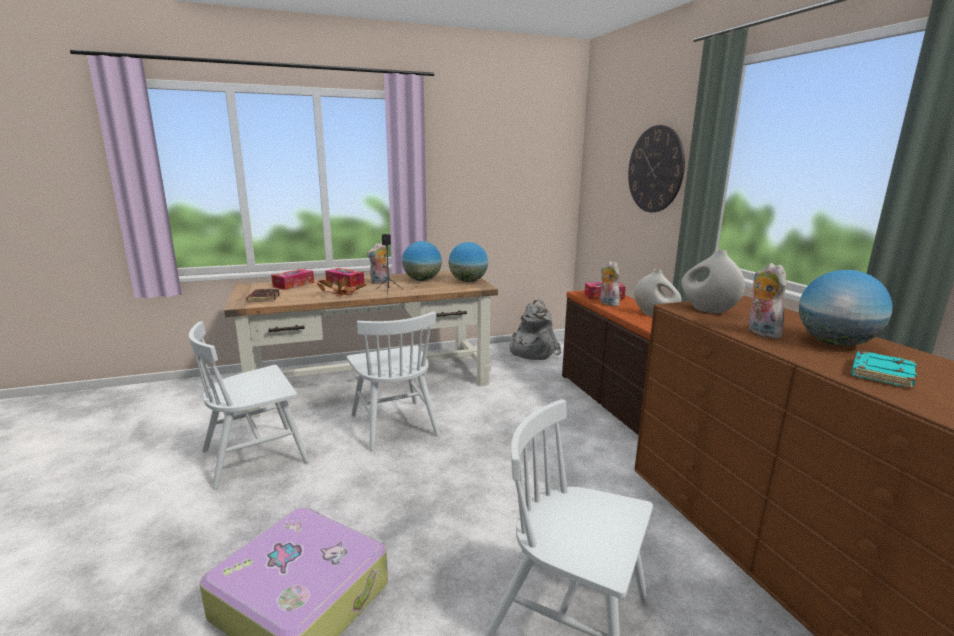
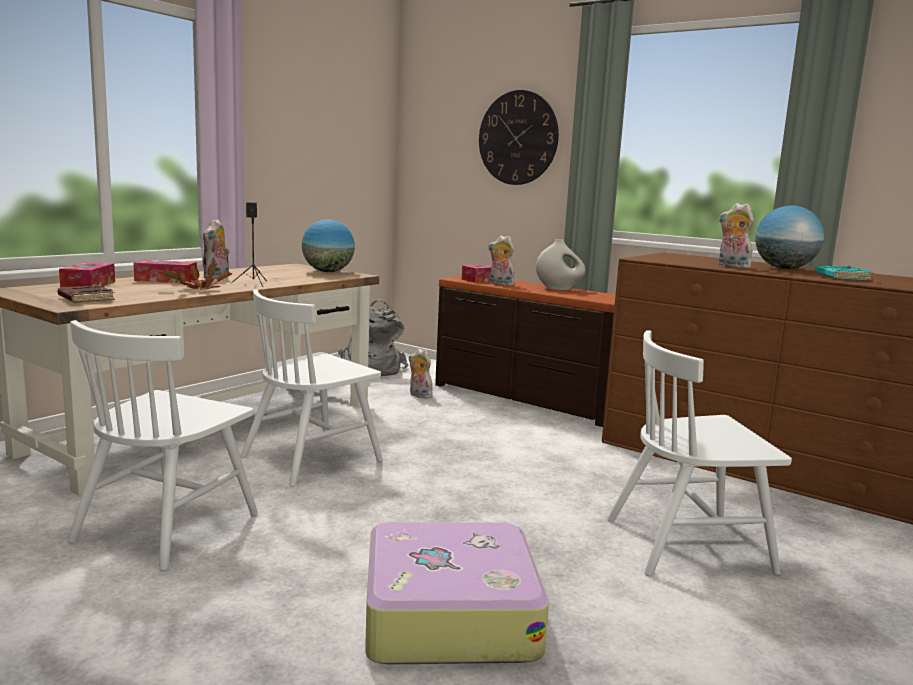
camera: 35 degrees left, 5 degrees down
white chair [347,311,440,451] -> white chair turned 105 degrees clockwise [240,290,383,487]
globe [402,241,442,281] -> none
white vase [681,249,745,313] -> none
none -> plush toy [408,349,432,399]

